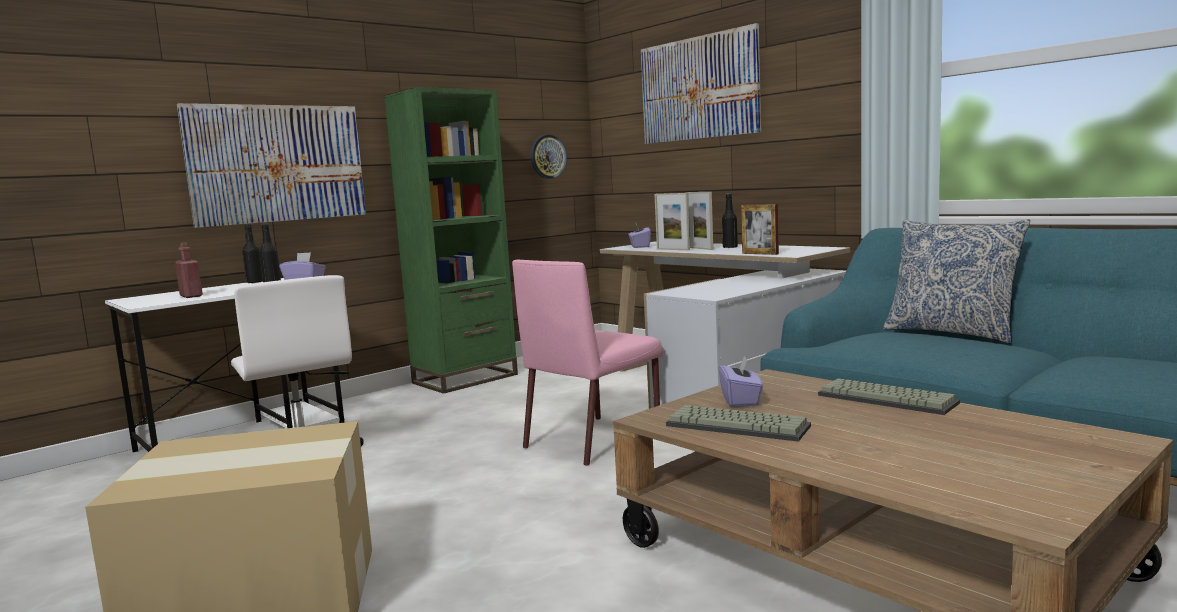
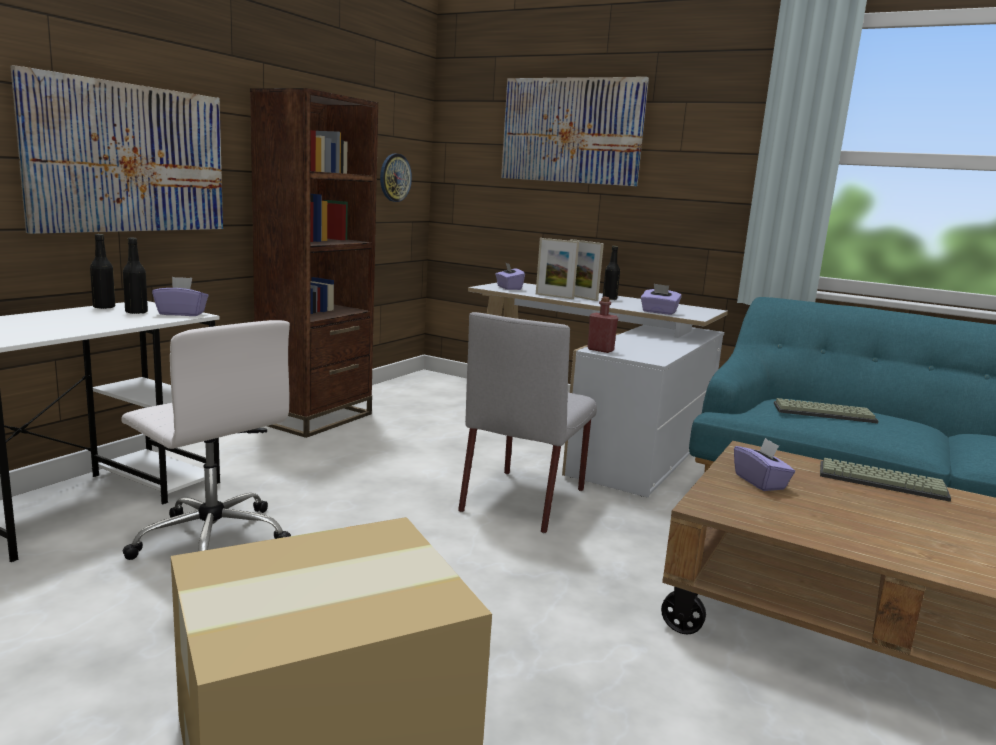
camera: 20 degrees left, 5 degrees up
red bottle [175,242,203,298] -> red bottle moved to [587,297,618,353]
green bookcase [384,87,518,394] -> brown bookcase [250,88,378,438]
pink chair [512,260,663,466] -> grey chair [458,312,597,533]
keyboard [666,405,811,442] -> keyboard moved to [774,398,878,423]
picture frame [741,204,779,255] -> purple tissue box [641,284,682,315]
pillow [883,219,1030,343] -> none

